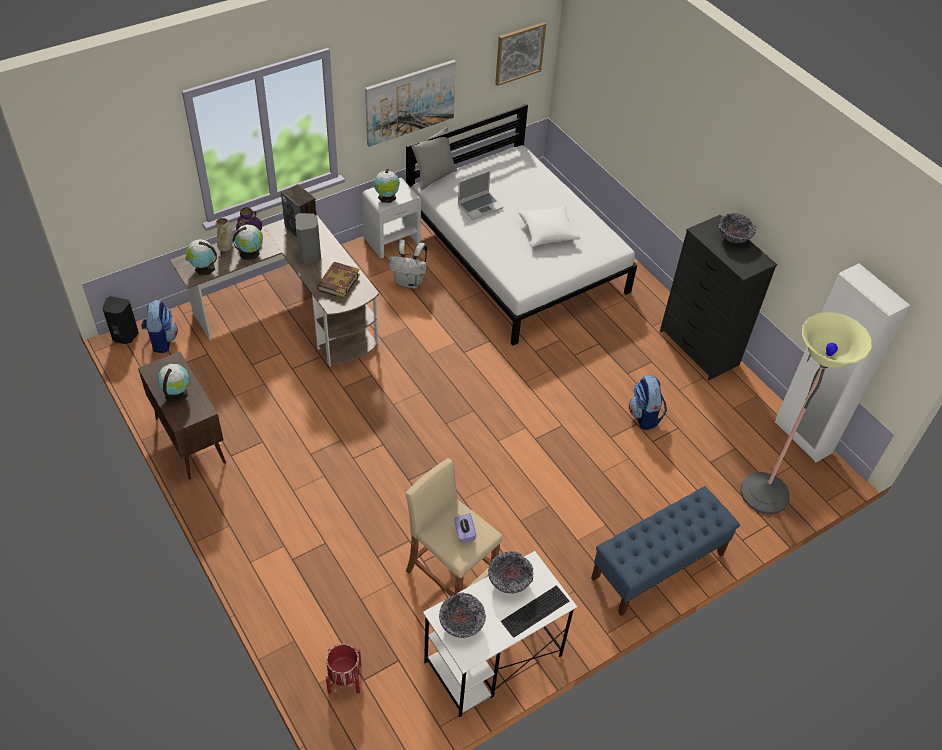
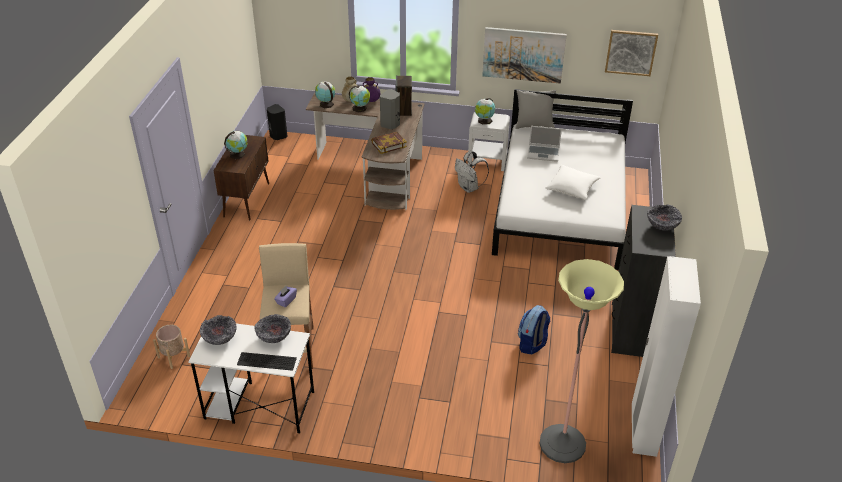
camera: 45 degrees right, 10 degrees down
backpack [141,300,178,353] -> none
red planter [326,643,361,694] -> beige planter [153,325,190,369]
blue bench [591,486,740,616] -> none

